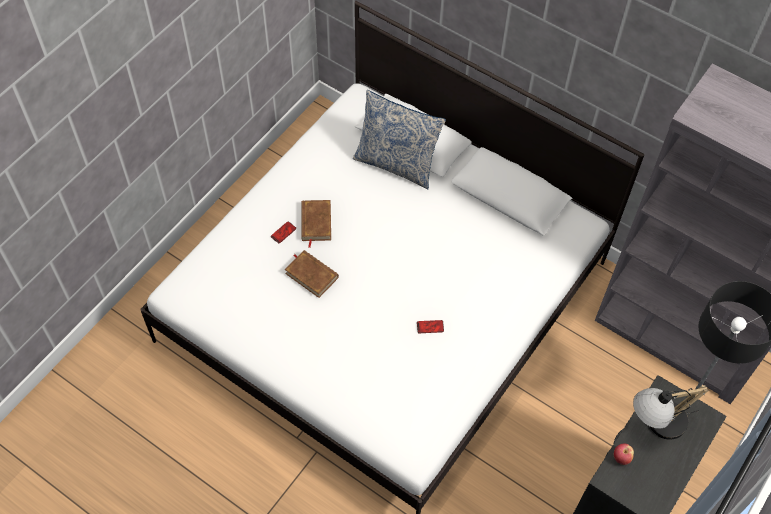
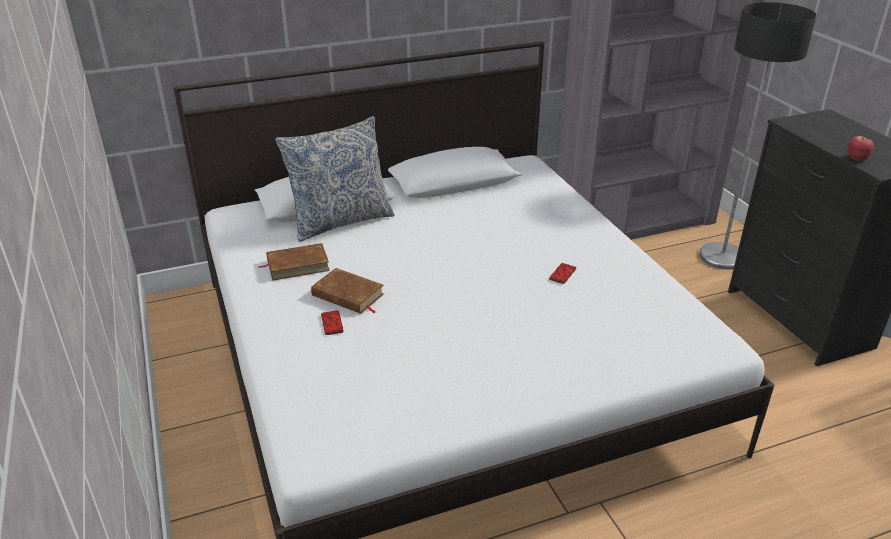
camera: 55 degrees left, 25 degrees down
brown book [285,250,339,298] -> brown book moved to [258,243,330,281]
table lamp [633,385,709,440] -> none

